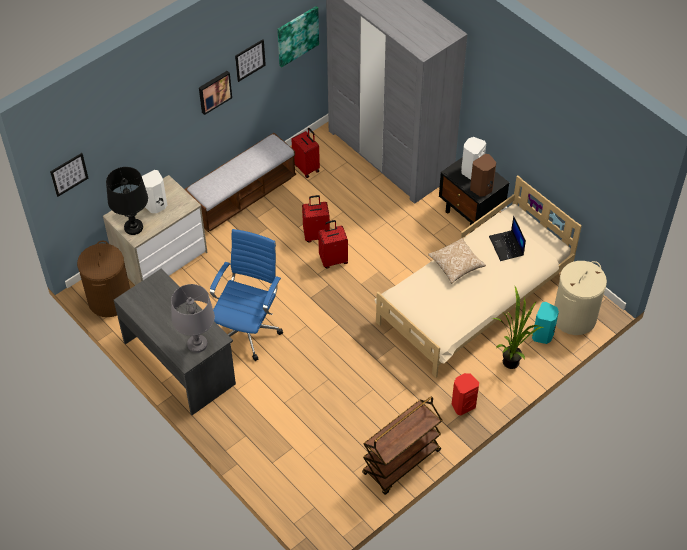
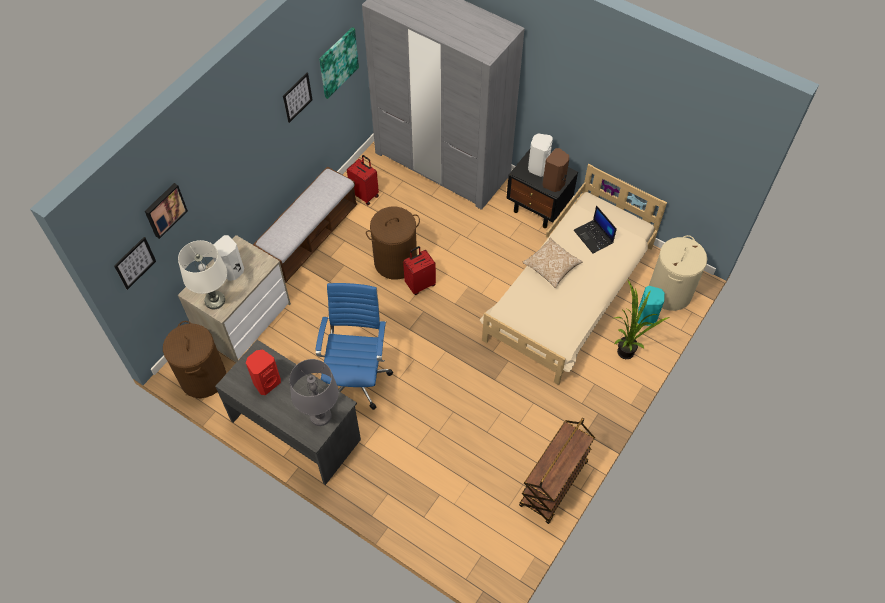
camera: 15 degrees left, 5 degrees up
black table lamp [106,167,148,235] -> white table lamp [178,240,227,309]
picture [199,71,232,115] -> picture moved to [145,183,188,239]
red suitcase [302,195,330,243] -> brown laundry basket [366,207,420,280]
red speaker [452,373,479,415] -> red speaker moved to [246,349,281,395]

